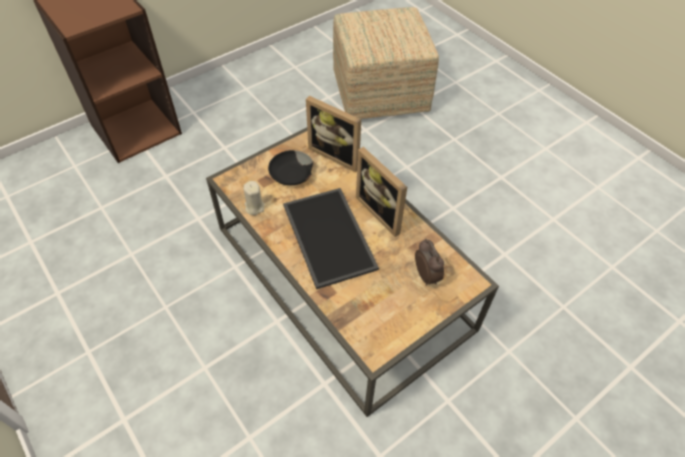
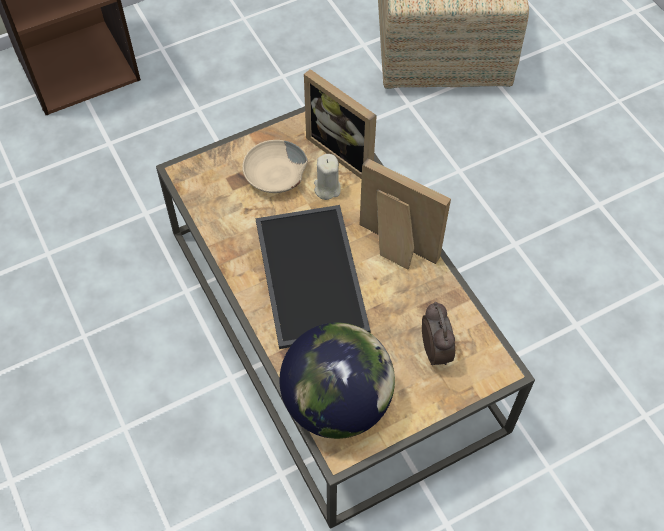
camera: 10 degrees right, 5 degrees up
beige candle [243,181,264,215] -> beige candle moved to [314,154,341,200]
black bowl [268,150,313,185] -> beige bowl [242,140,308,193]
picture frame [356,147,407,237] -> picture frame turned 150 degrees clockwise [360,158,451,270]
none -> globe [280,323,395,439]

